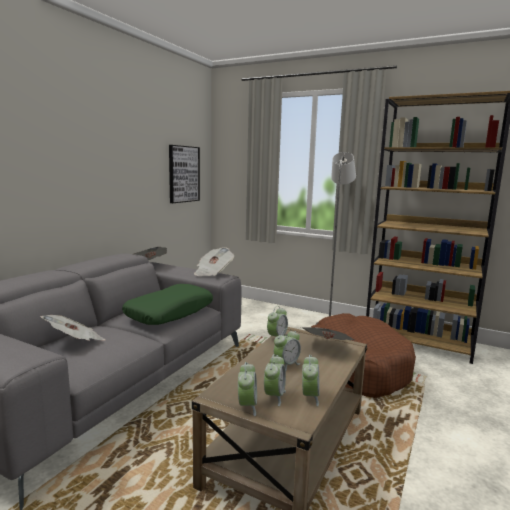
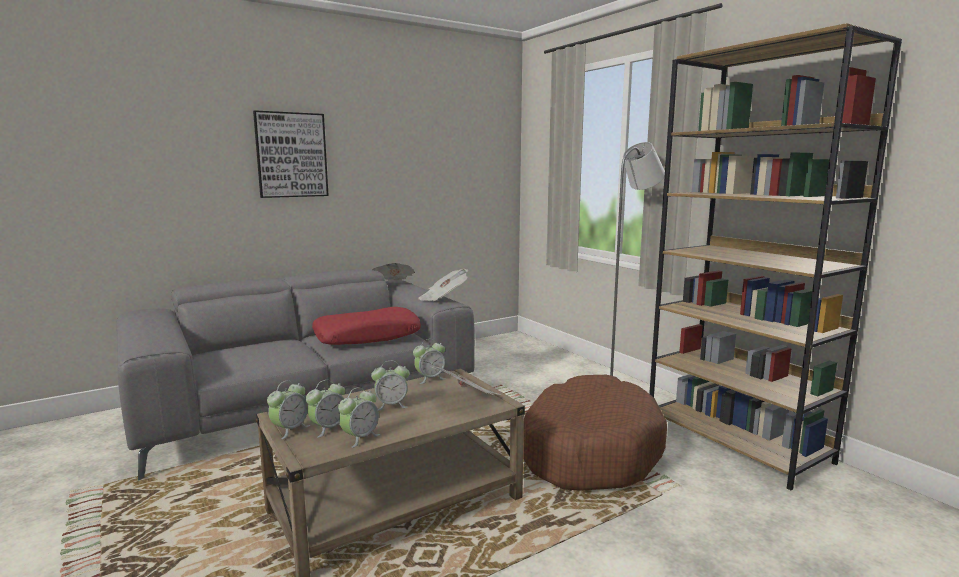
camera: 30 degrees right, 0 degrees up
newspaper [40,315,105,341] -> none
green pillow [122,284,213,325] -> red pillow [312,307,421,345]
picture [169,145,200,203] -> picture moved to [253,110,329,198]

